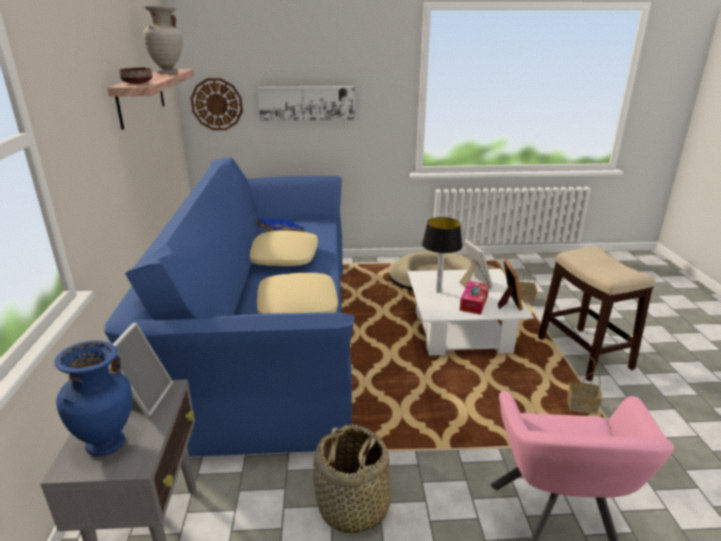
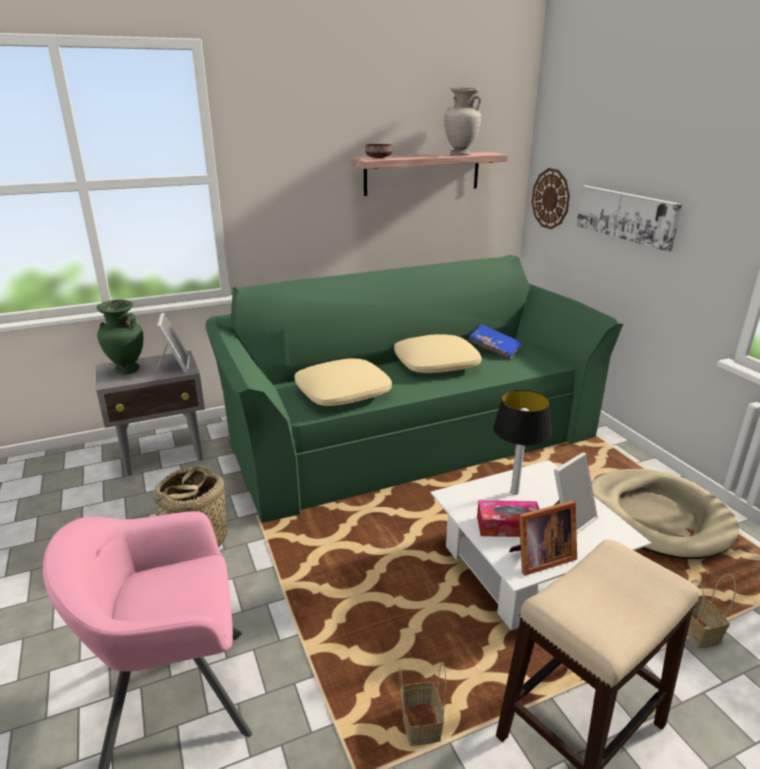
camera: 70 degrees right, 0 degrees up
blue vase [54,340,132,456] -> green vase [97,300,143,374]
blue sofa [104,157,355,457] -> green sofa [205,255,623,523]
picture frame [113,323,173,417] -> picture frame turned 90 degrees counterclockwise [157,313,190,373]

